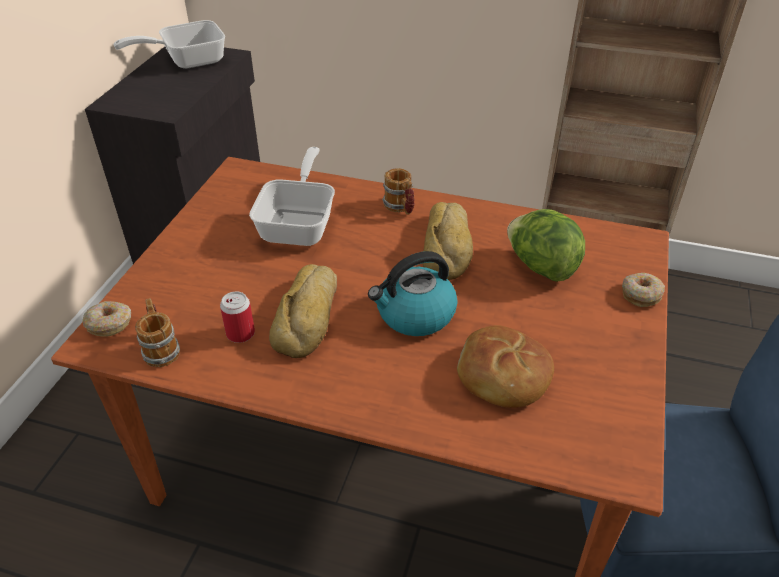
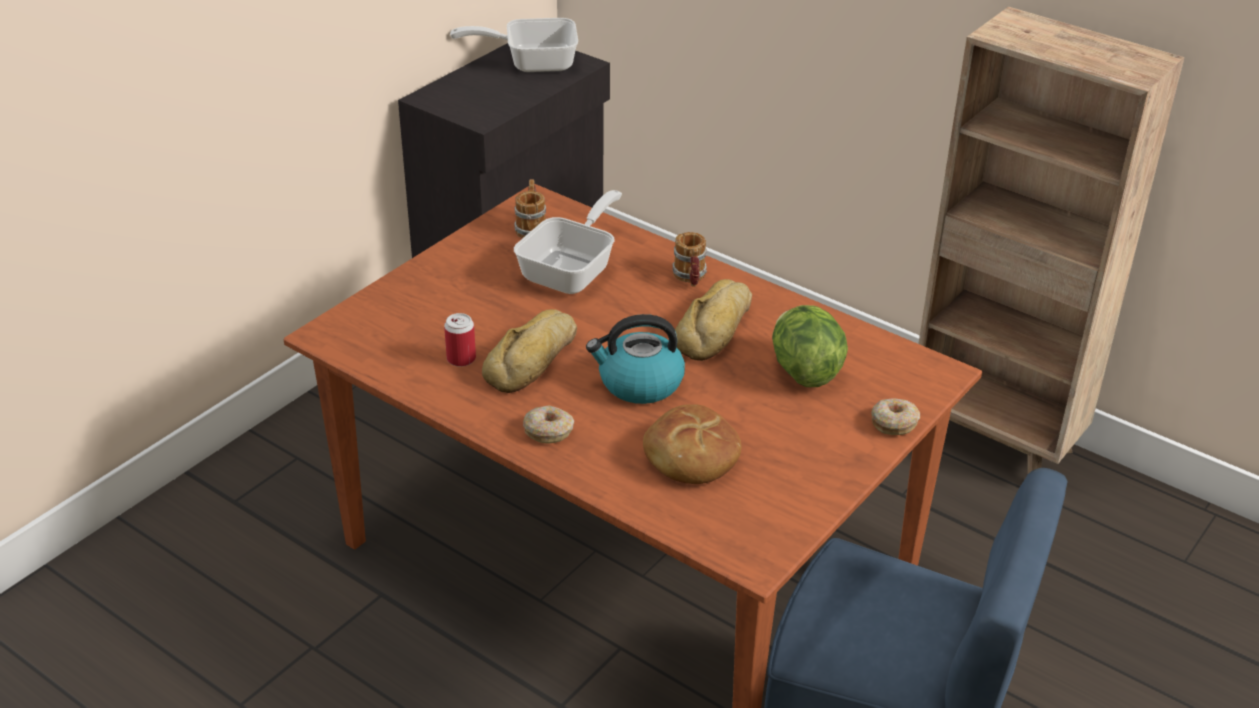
camera: 20 degrees right, 5 degrees down
donut [83,301,131,337] -> donut moved to [523,405,574,444]
mug [135,298,180,367] -> mug moved to [515,179,546,238]

